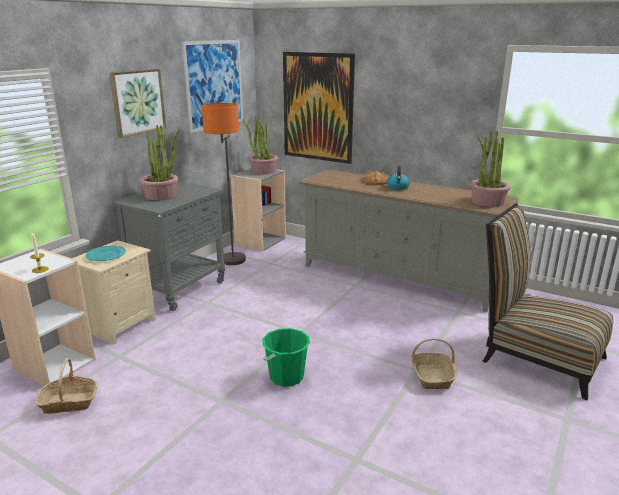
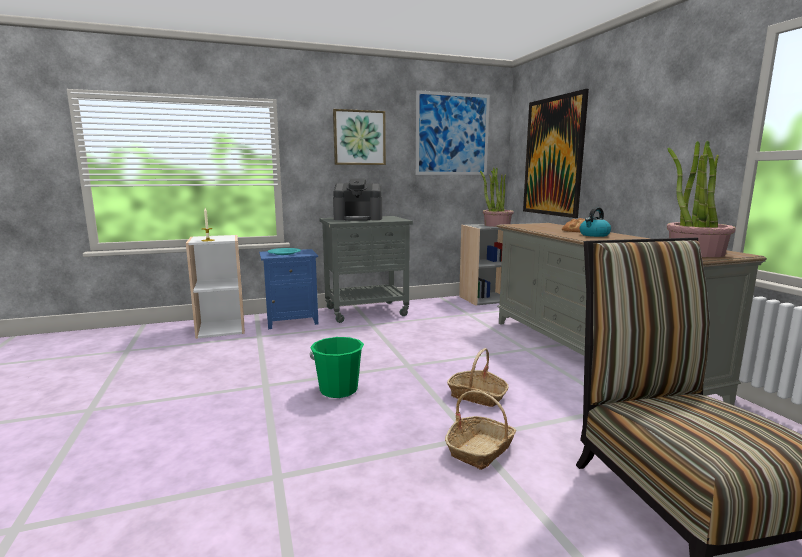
camera: 40 degrees right, 10 degrees down
basket [36,358,97,414] -> basket moved to [447,348,509,407]
beige nightstand [72,240,156,345] -> blue nightstand [259,249,318,329]
potted plant [140,125,180,200] -> coffee machine [333,179,382,221]
orange floor lamp [202,103,246,265] -> none

